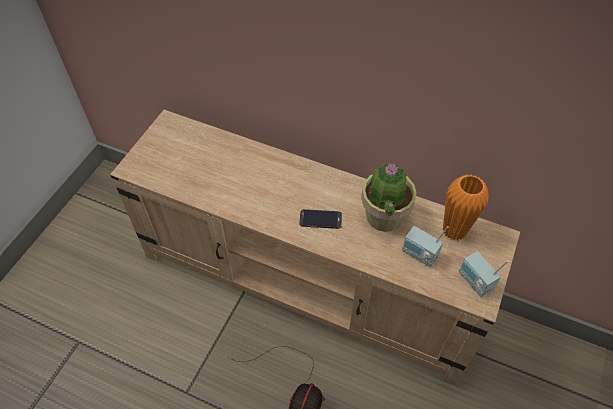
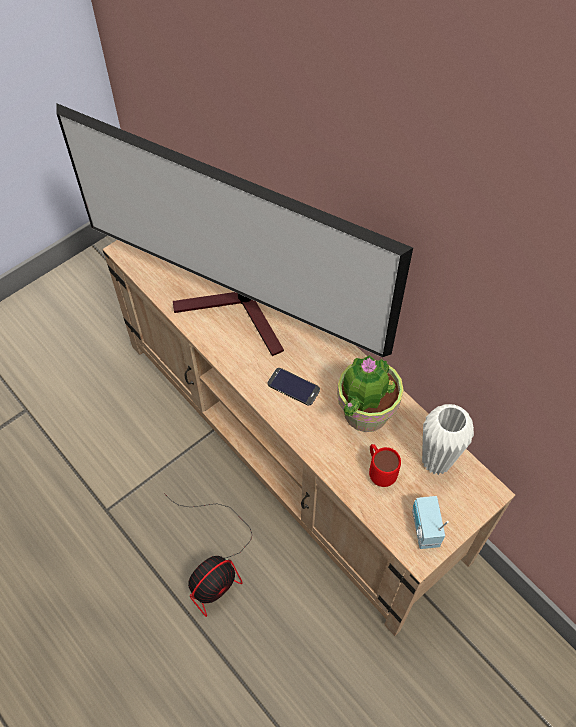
camera: 25 degrees right, 5 degrees up
radio [402,226,449,267] -> red mug [369,444,401,487]
orange vase [443,174,488,241] -> white vase [422,404,474,475]
none -> television [57,104,413,357]

